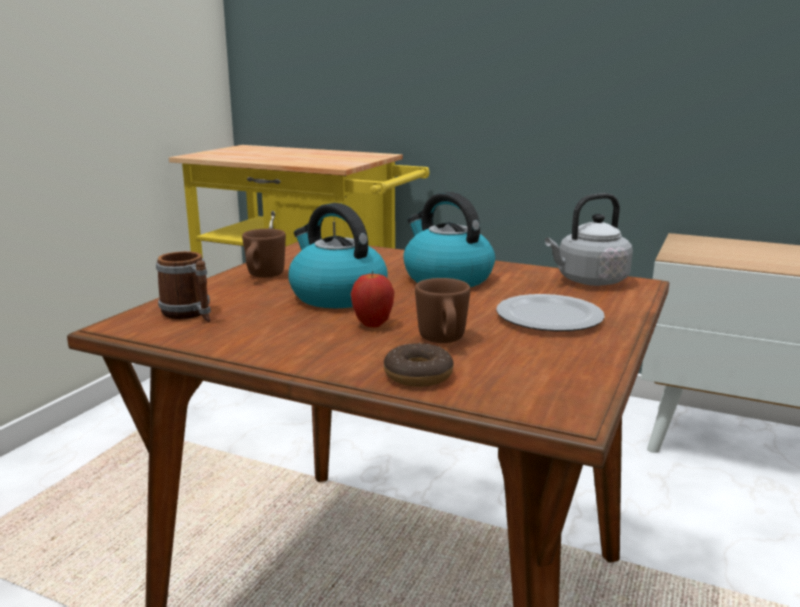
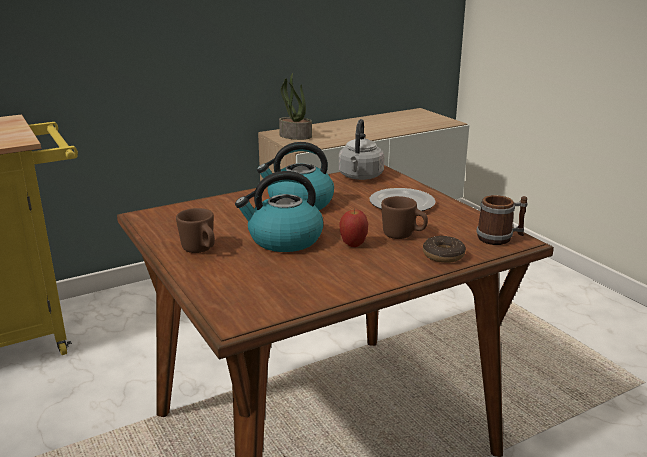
camera: 55 degrees left, 5 degrees up
mug [156,251,211,322] -> mug moved to [476,195,527,245]
none -> potted plant [279,73,312,140]

